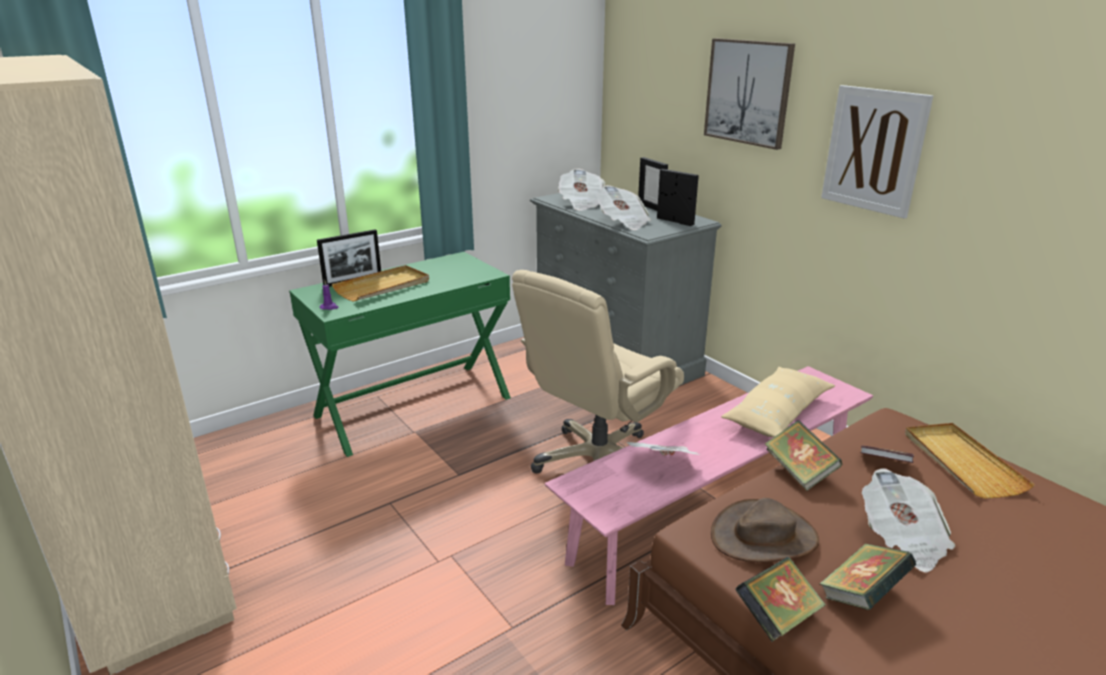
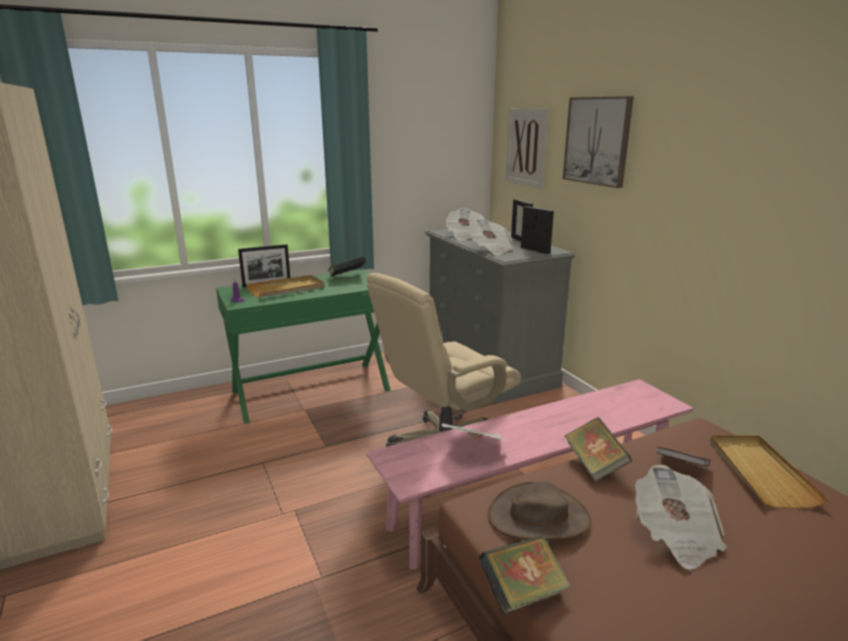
camera: 10 degrees right, 5 degrees down
beige pillow [721,367,835,437] -> none
book [820,544,916,610] -> book moved to [328,256,366,277]
picture [821,85,933,219] -> picture moved to [506,108,549,188]

